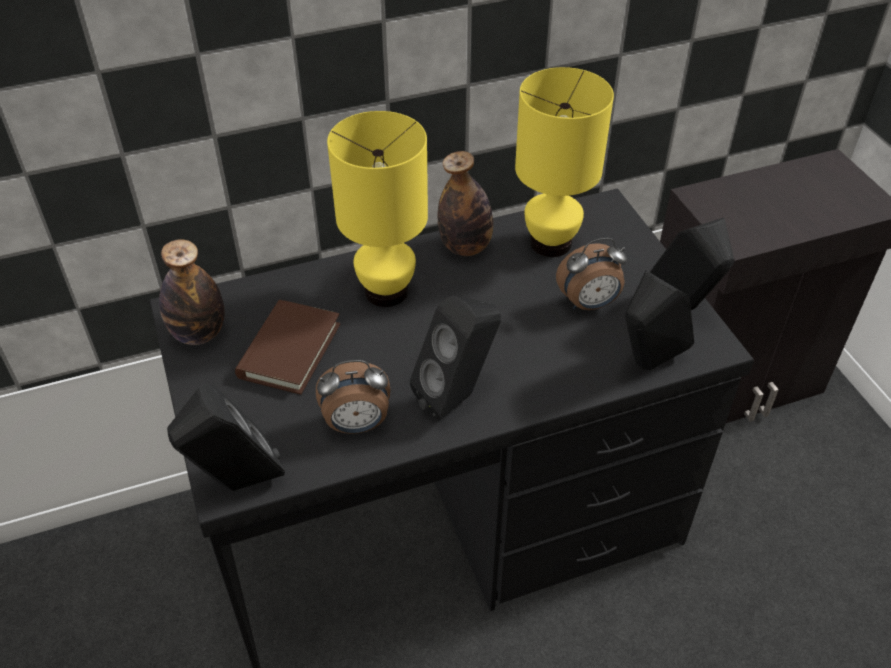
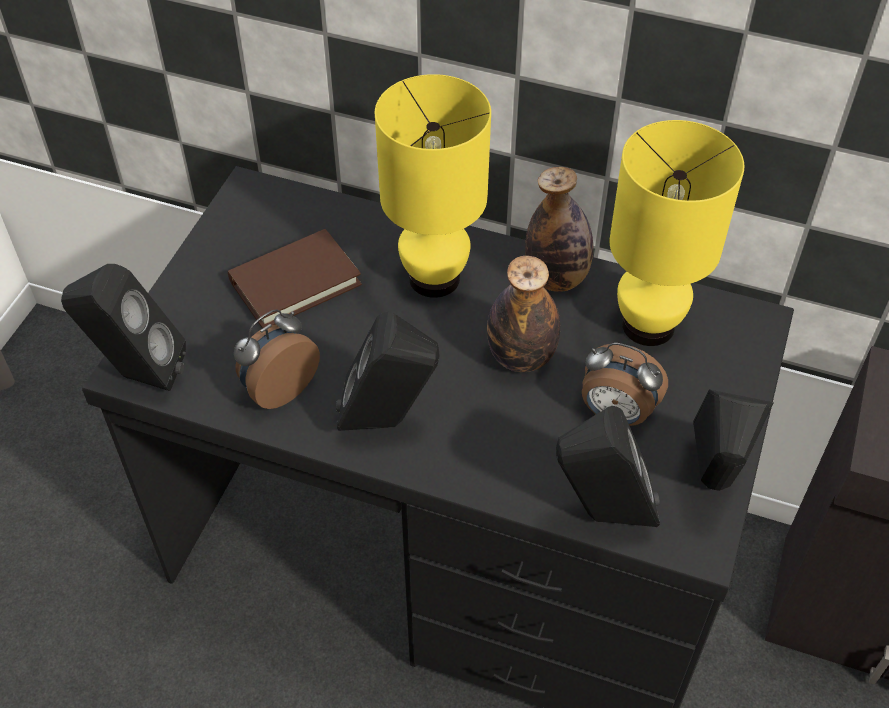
camera: 40 degrees right, 5 degrees up
bottle [159,240,224,345] -> bottle moved to [487,256,560,372]
alarm clock [316,360,391,434] -> alarm clock turned 105 degrees clockwise [234,309,320,409]

